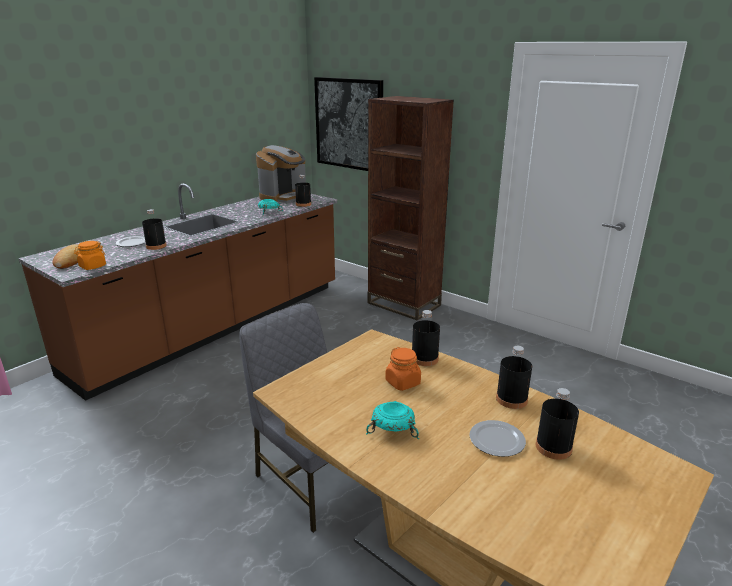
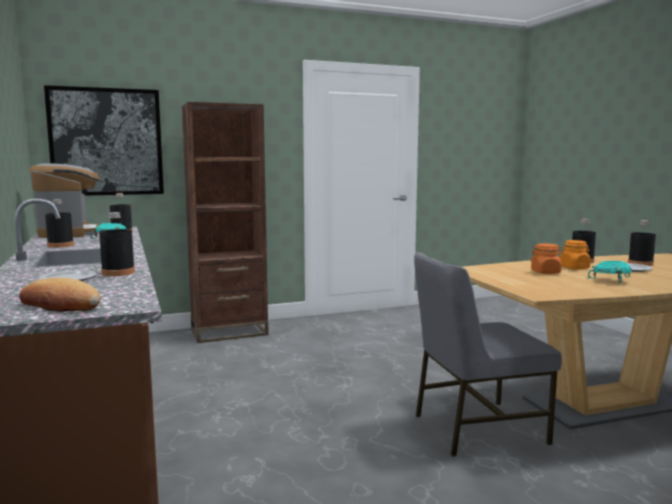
camera: 60 degrees left, 15 degrees down
orange jar [74,241,106,270] -> orange jar moved to [560,240,591,269]
black bottle [412,310,440,366] -> black bottle moved to [45,199,74,248]

